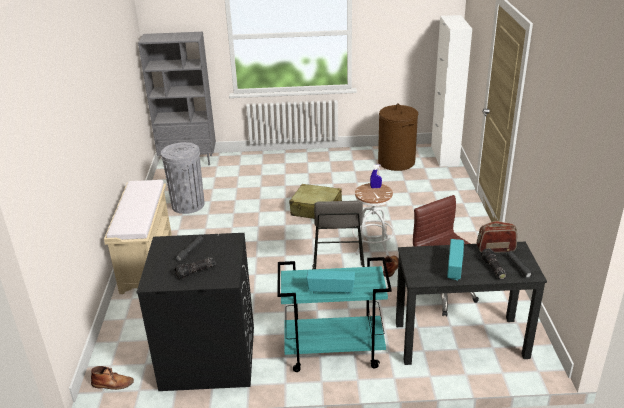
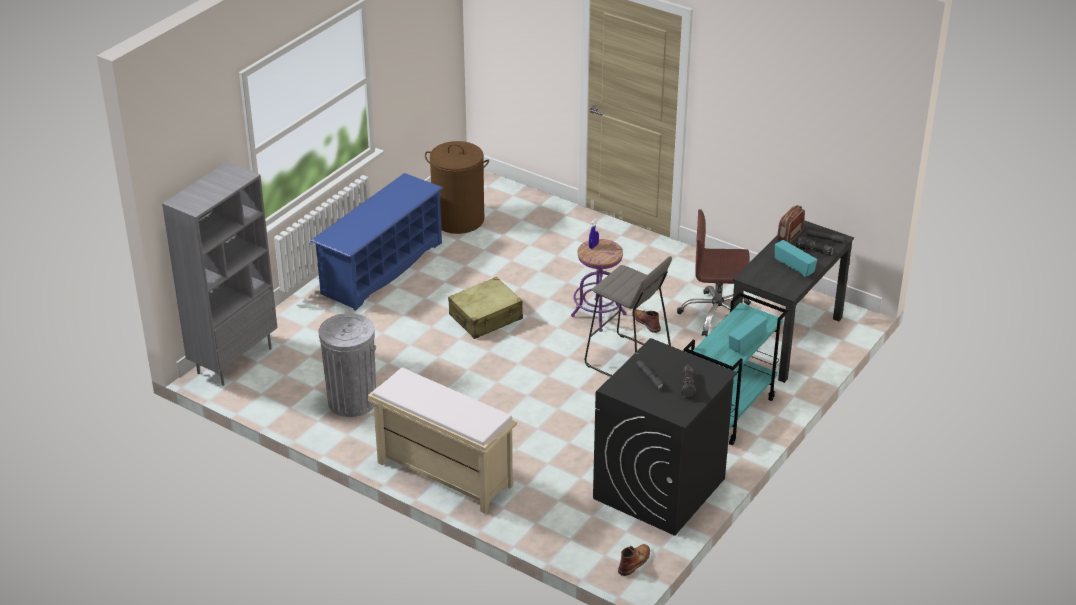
camera: 55 degrees left, 5 degrees up
white stool [352,183,394,256] -> purple stool [571,239,626,332]
white cabinet [431,15,472,167] -> none
none -> blue shoe rack [311,173,443,311]

